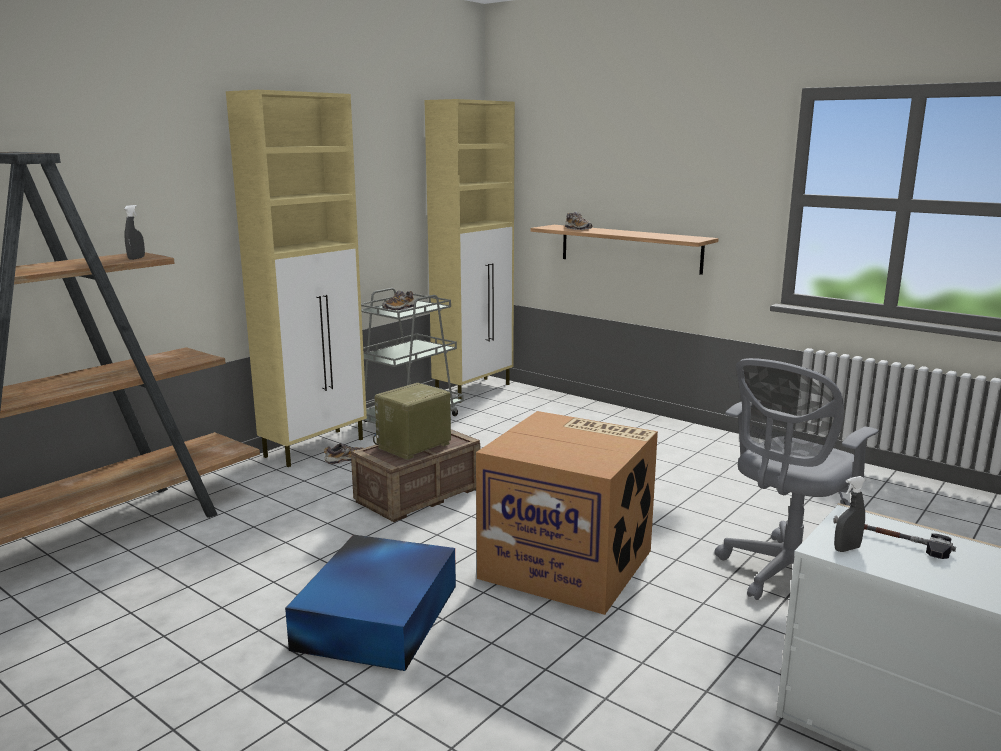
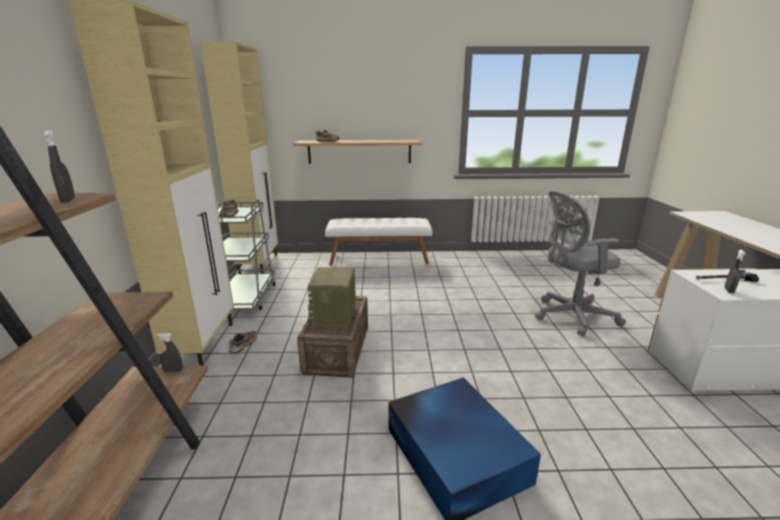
camera: 40 degrees left, 5 degrees up
cardboard box [476,411,658,615] -> none
grey office chair [715,358,879,600] -> grey office chair turned 75 degrees clockwise [535,191,626,336]
none -> grey spray bottle [156,333,183,373]
none -> white bench [325,218,433,266]

